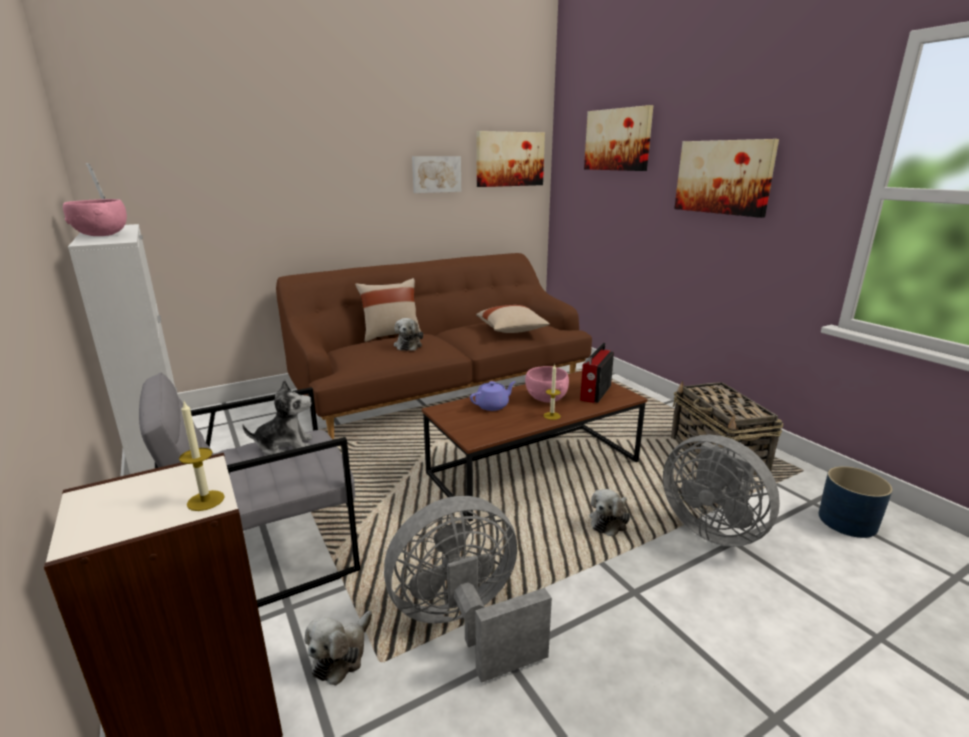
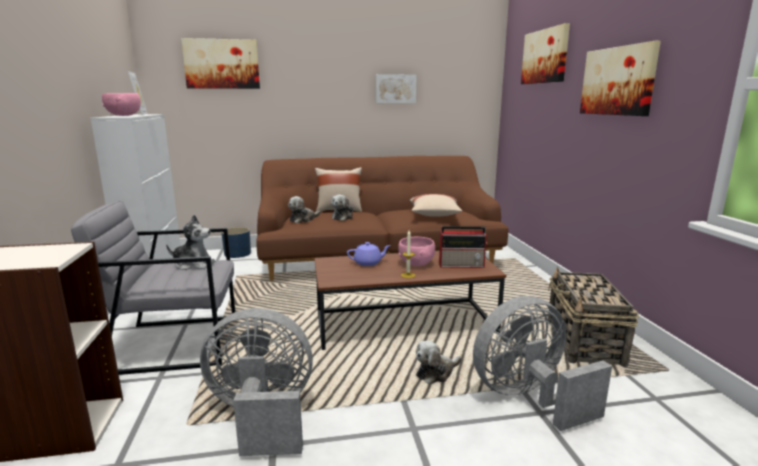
camera: 20 degrees right, 5 degrees down
candle [179,402,224,511] -> none
plush toy [304,610,372,686] -> plush toy moved to [288,196,321,223]
picture [476,131,545,187] -> picture moved to [181,38,260,89]
radio [580,343,614,403] -> radio turned 135 degrees counterclockwise [439,226,487,268]
grey fan [663,434,780,547] -> grey fan turned 90 degrees clockwise [473,296,612,431]
blue planter [819,466,892,538] -> blue planter moved to [221,227,251,258]

